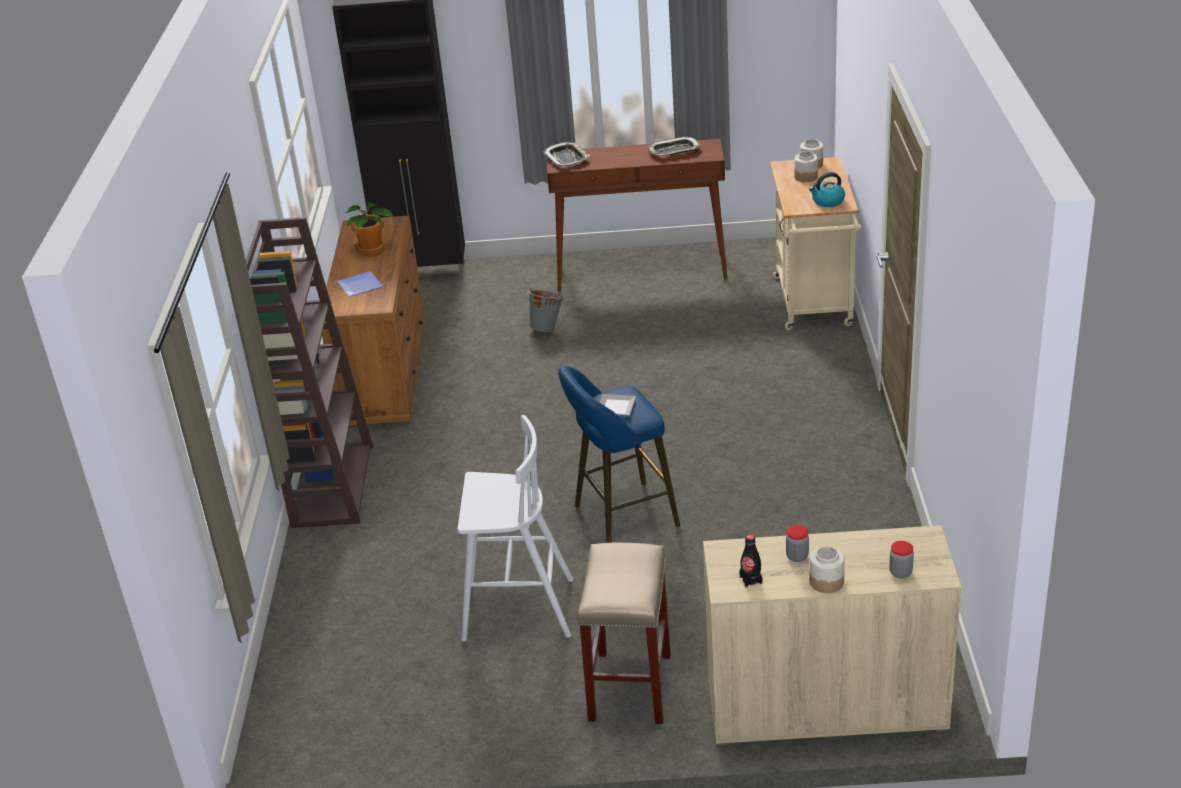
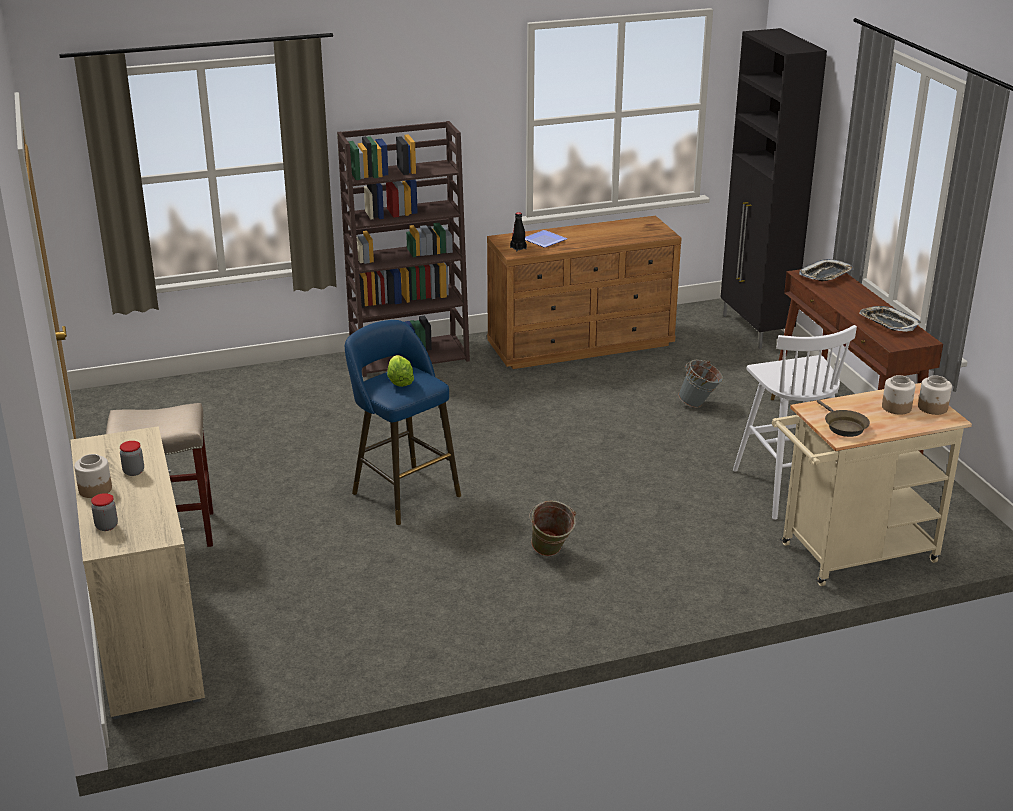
camera: 70 degrees right, 5 degrees down
potted plant [346,203,395,257] -> none
white stool [457,415,573,642] -> white stool moved to [733,325,857,520]
plate [600,394,636,416] -> lettuce [387,355,414,387]
black bottle [739,534,763,588] -> black bottle moved to [510,212,527,251]
kettle [809,172,845,207] -> brown frying pan [817,400,870,437]
none -> green bucket [529,500,576,556]

